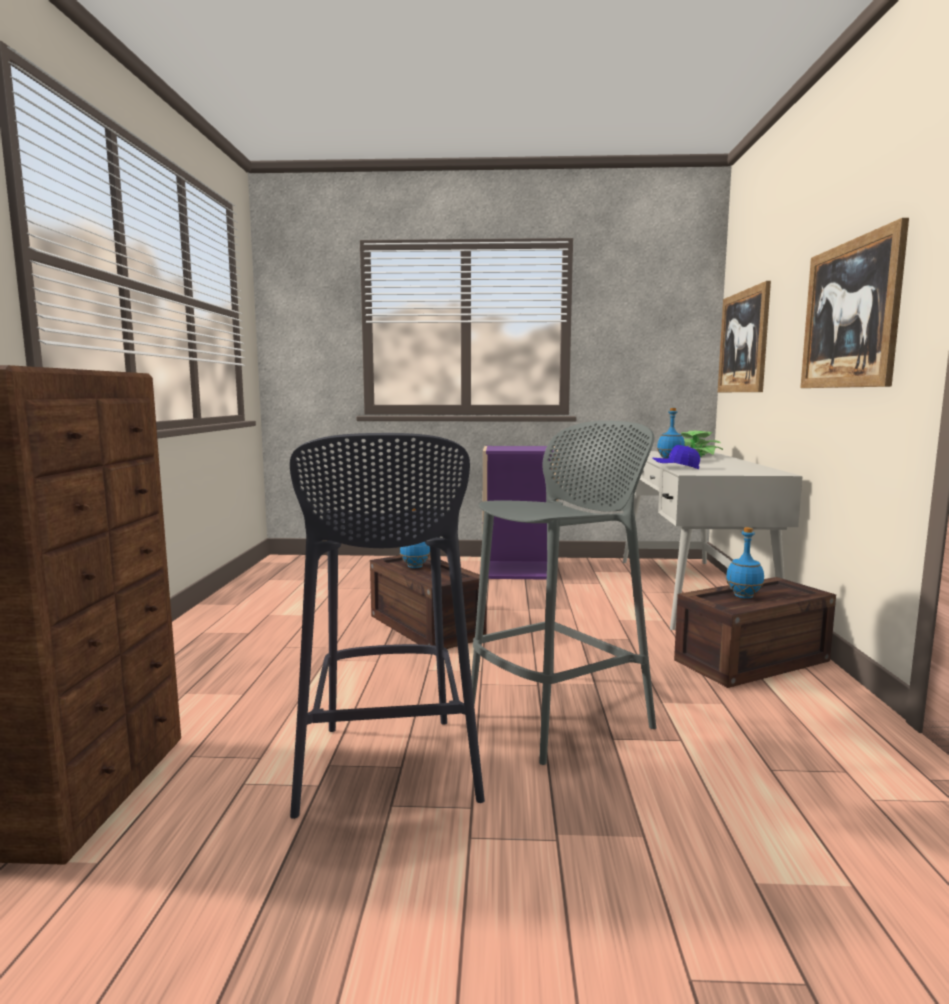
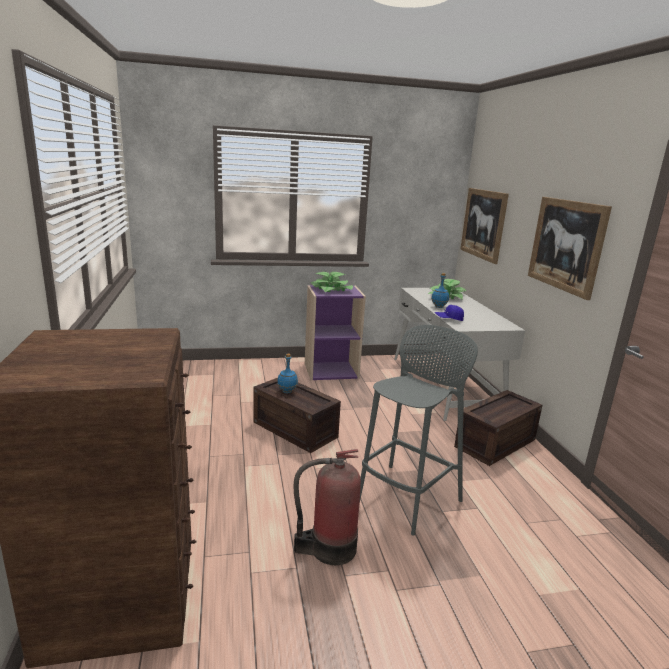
camera: 15 degrees left, 10 degrees up
grey stool [290,433,485,819] -> fire extinguisher [293,449,361,565]
blue bottle [726,527,764,599] -> none
none -> potted plant [311,272,353,292]

